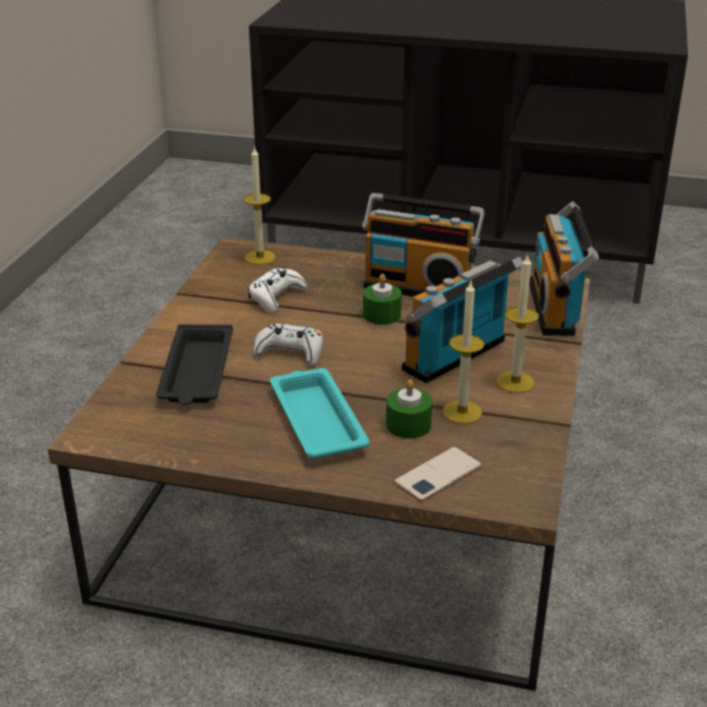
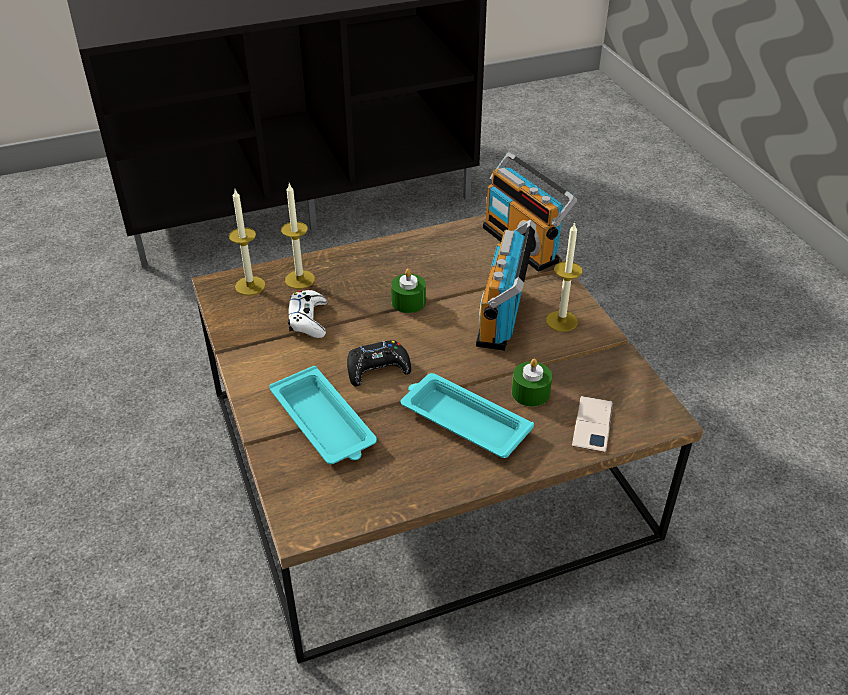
camera: 35 degrees left, 10 degrees up
black tray [156,324,233,405] -> turquoise tray [269,366,377,464]
white game controller [253,324,323,366] -> black game controller [347,340,411,386]
radio [362,193,485,297] -> none
candle [442,281,484,424] -> candle moved to [281,184,315,289]

